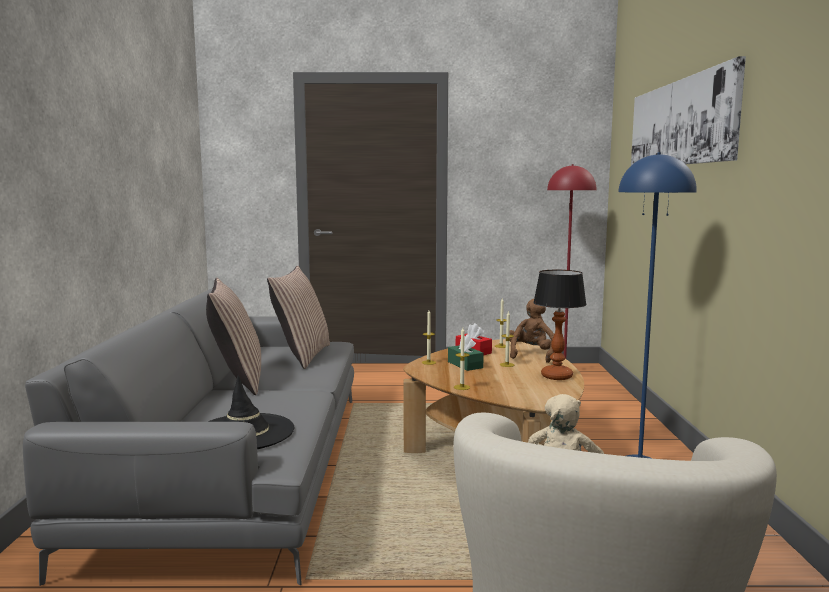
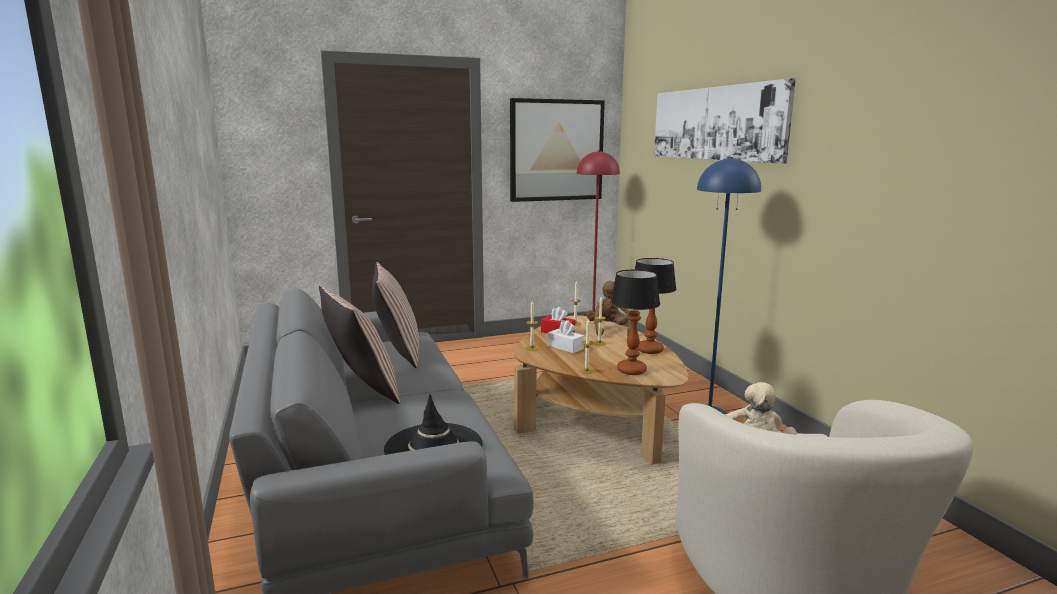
camera: 20 degrees left, 5 degrees up
green tissue box [448,335,484,371] -> white tissue box [548,320,584,353]
none -> picture [510,98,605,202]
none -> table lamp [610,270,660,375]

